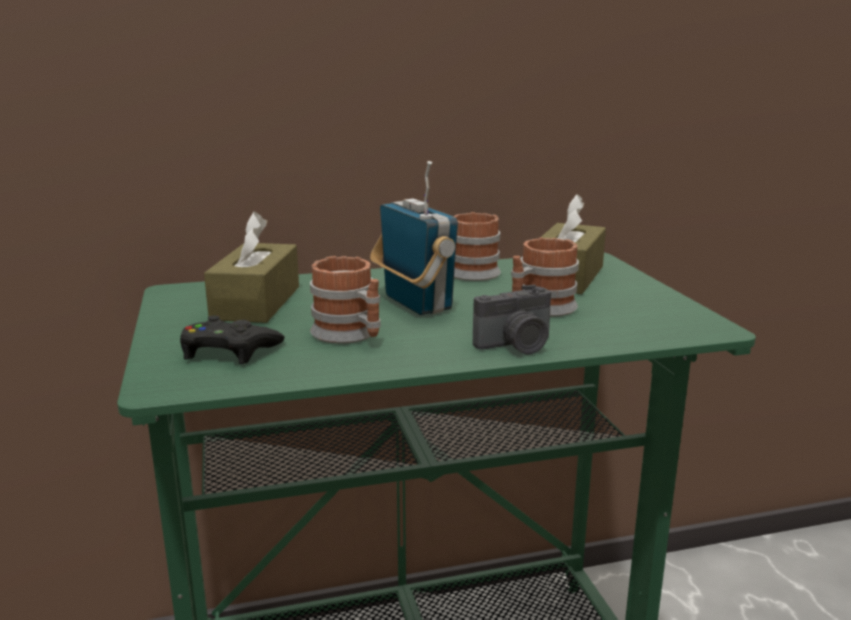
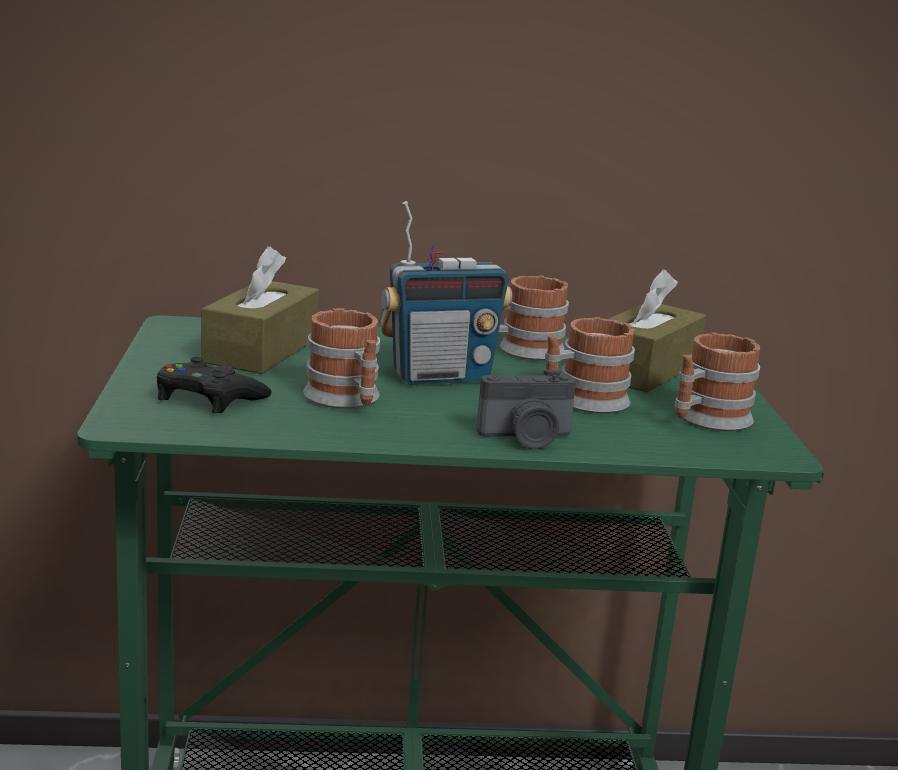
camera: 10 degrees right, 0 degrees up
radio [370,161,458,315] -> radio turned 90 degrees clockwise [379,201,512,385]
none -> mug [674,333,760,431]

